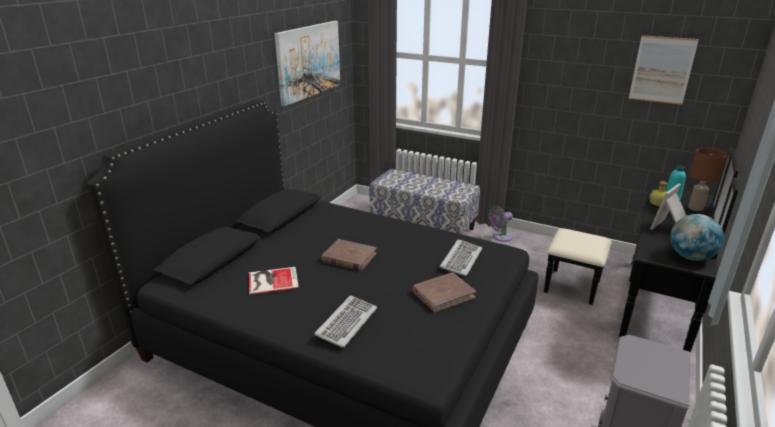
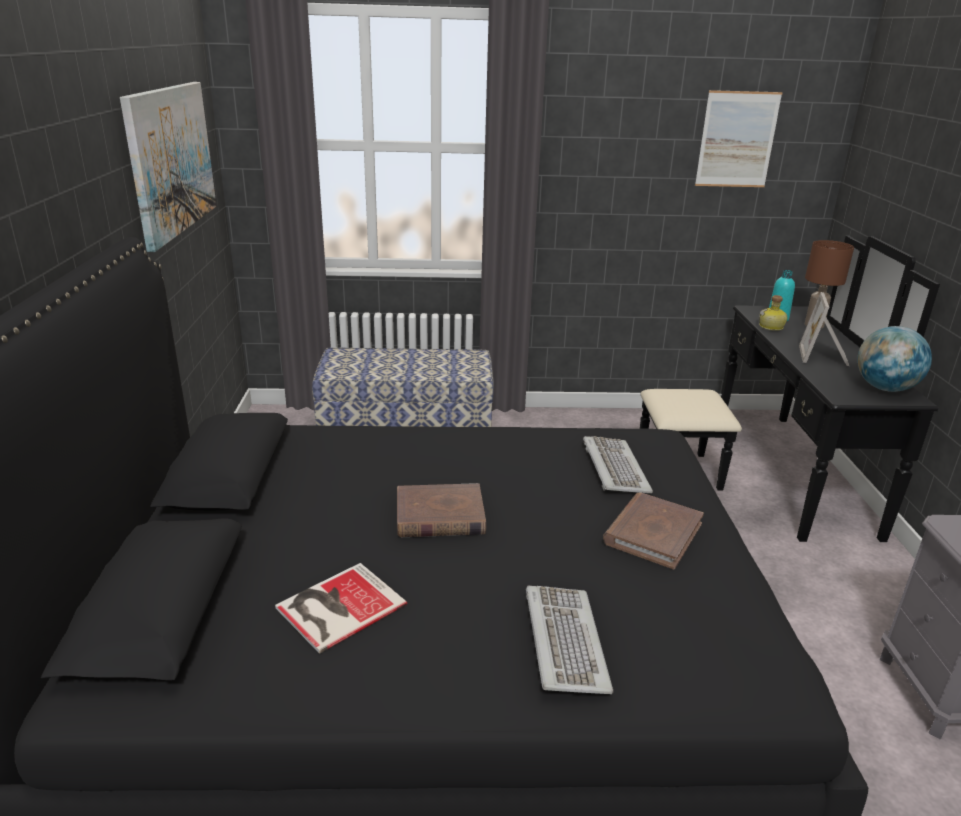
camera: 30 degrees left, 0 degrees up
grey fan [488,206,513,242] -> none

